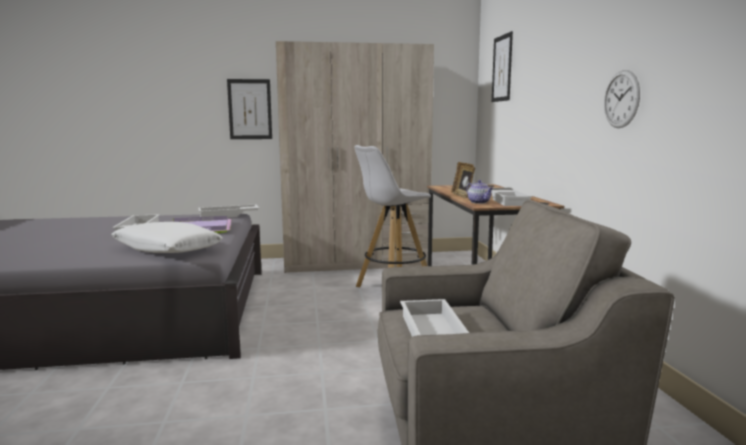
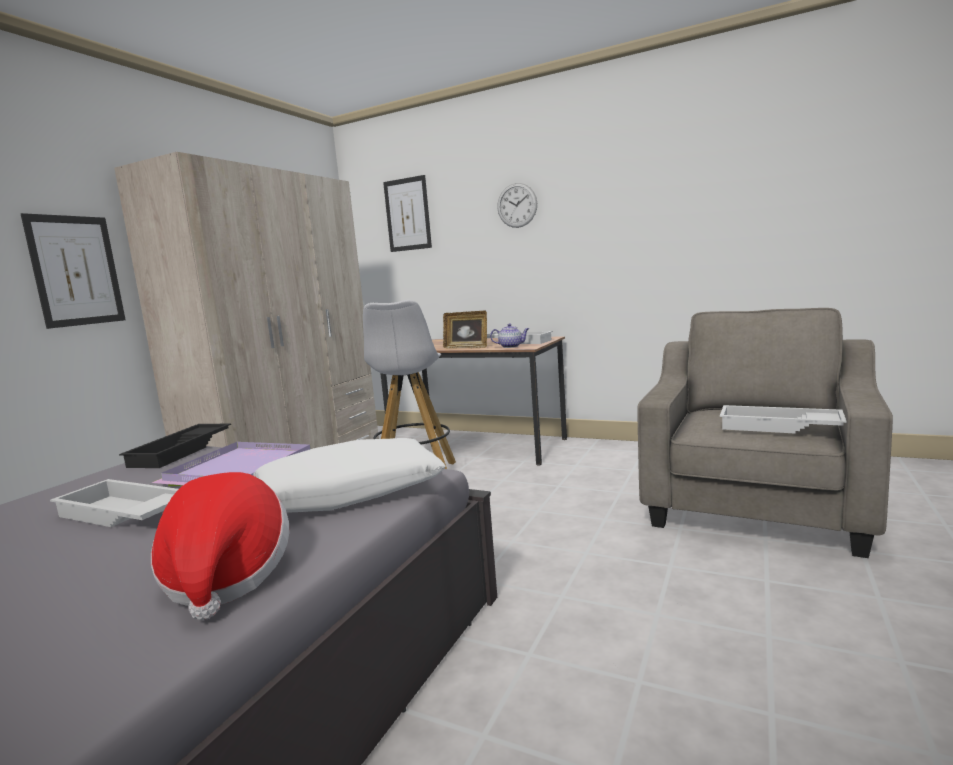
camera: 55 degrees left, 0 degrees up
white tray [198,204,259,219] -> black tray [119,424,231,468]
wall clock [604,70,640,128] -> wall clock moved to [497,183,537,228]
none -> hat [151,472,289,620]

